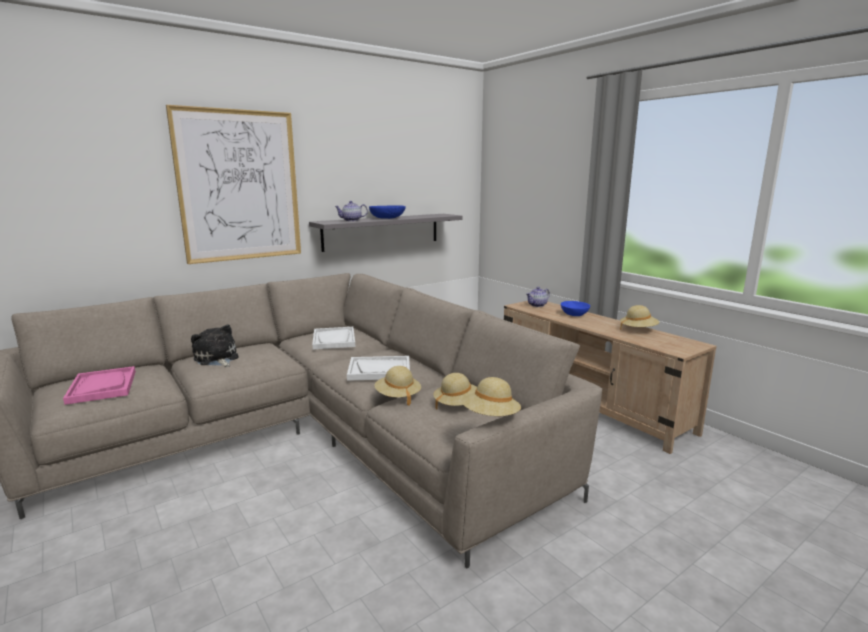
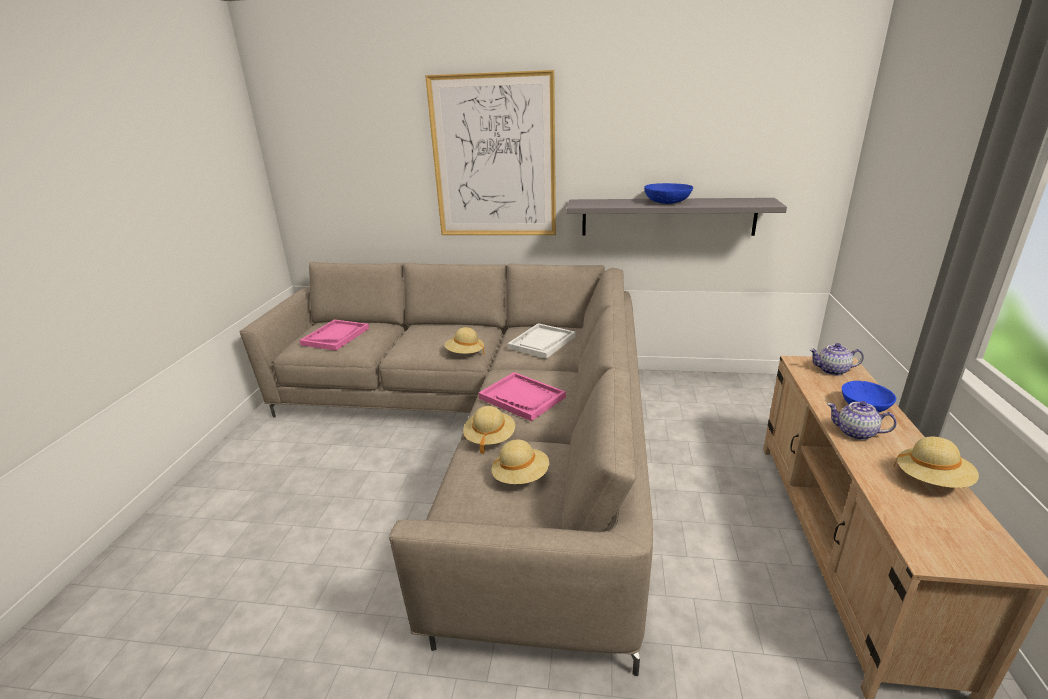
camera: 45 degrees right, 10 degrees up
plush toy [191,325,239,367] -> none
teapot [335,201,368,221] -> teapot moved to [827,401,897,440]
white tray [347,356,410,381] -> pink tray [479,372,566,421]
beige hat [461,377,521,416] -> beige hat moved to [445,327,485,355]

